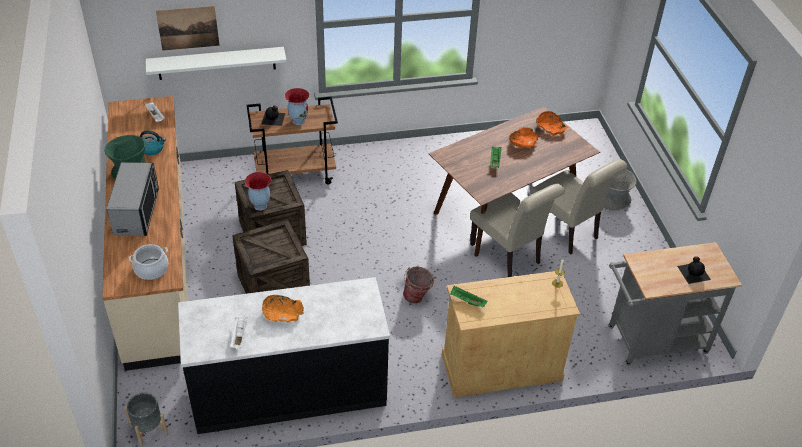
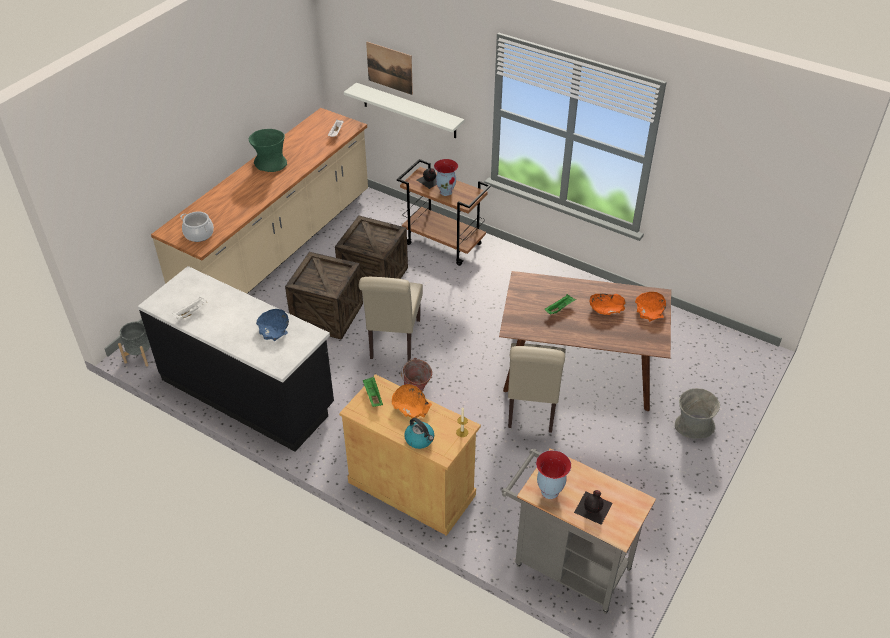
camera: 45 degrees right, 0 degrees up
microwave [106,162,159,236] -> none
kettle [140,130,166,155] -> kettle moved to [404,418,434,449]
vase [245,172,271,211] -> vase moved to [536,450,571,499]
orange bowl [262,295,304,323] -> orange bowl moved to [392,384,432,419]
beige chair [530,159,627,255] -> beige chair moved to [359,277,423,361]
none -> blue bowl [256,309,289,342]

